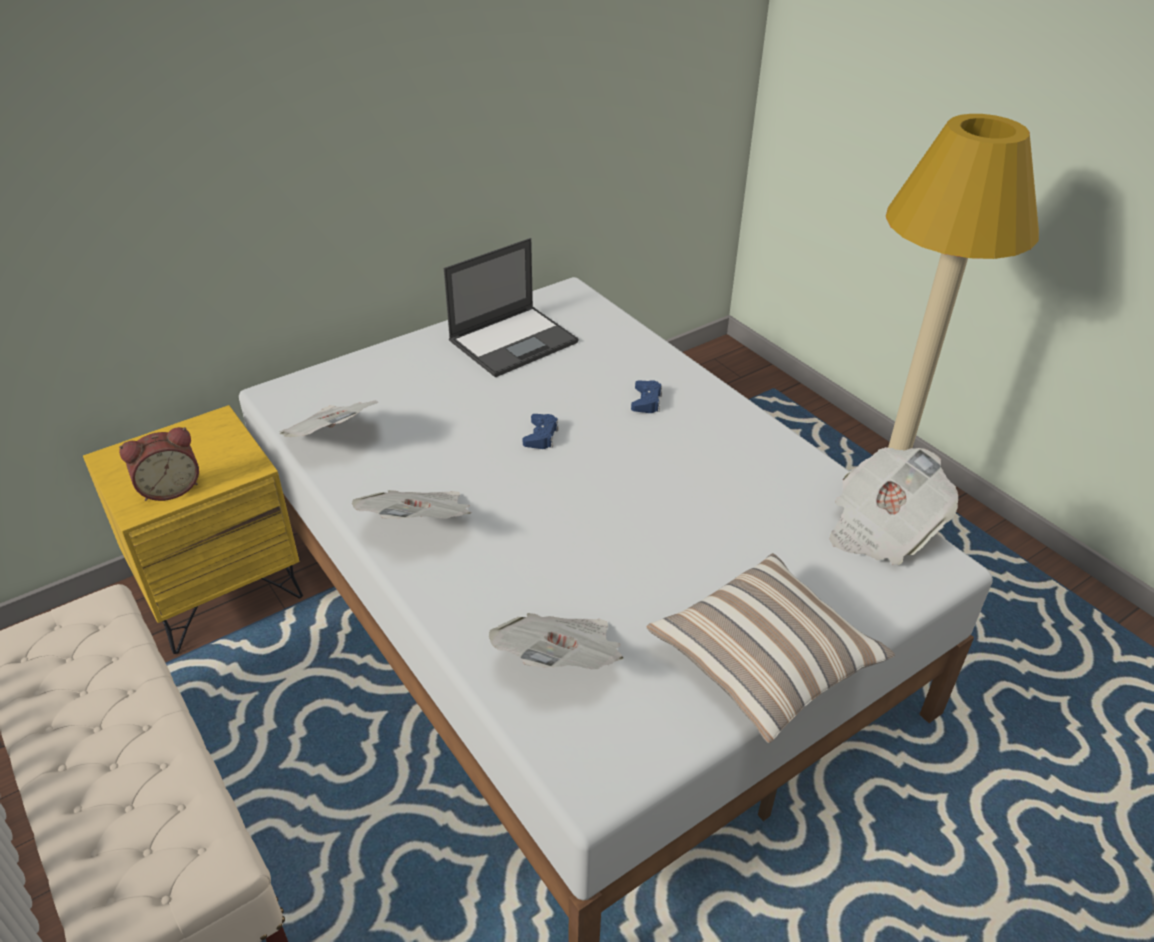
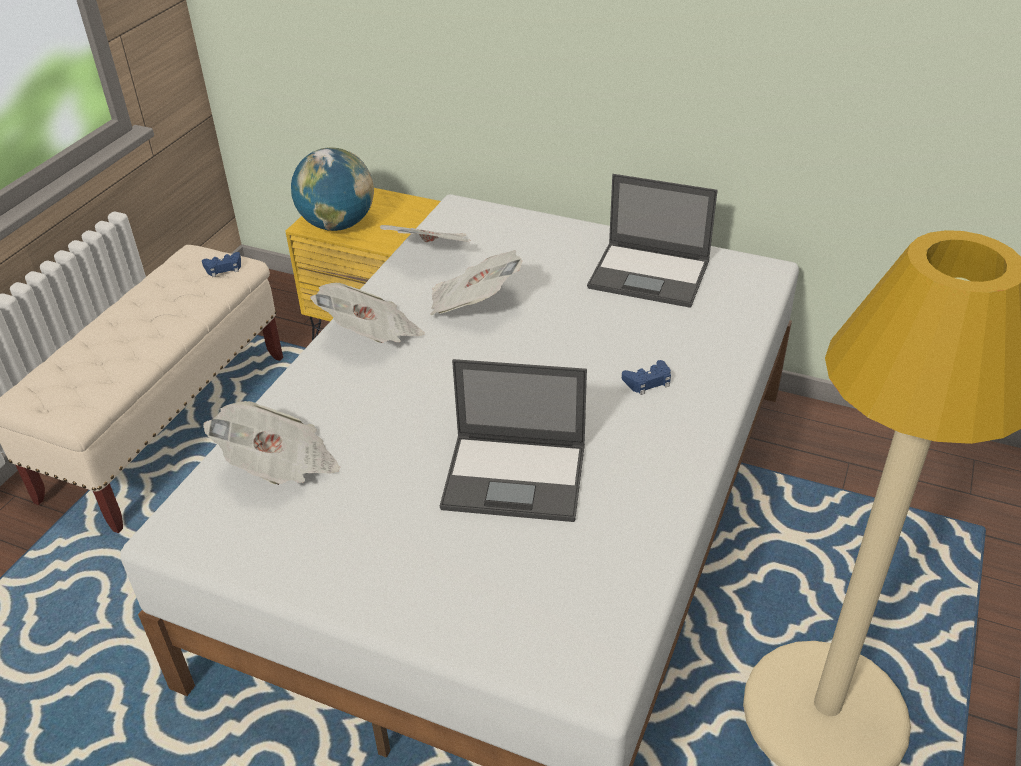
camera: 60 degrees right, 0 degrees up
alarm clock [119,427,199,501] -> globe [291,147,374,231]
blue game controller [523,414,559,449] -> blue game controller moved to [202,252,241,277]
pillow [647,553,895,743] -> none
newspaper [829,447,958,565] -> newspaper moved to [430,250,522,315]
none -> laptop [440,359,587,522]

